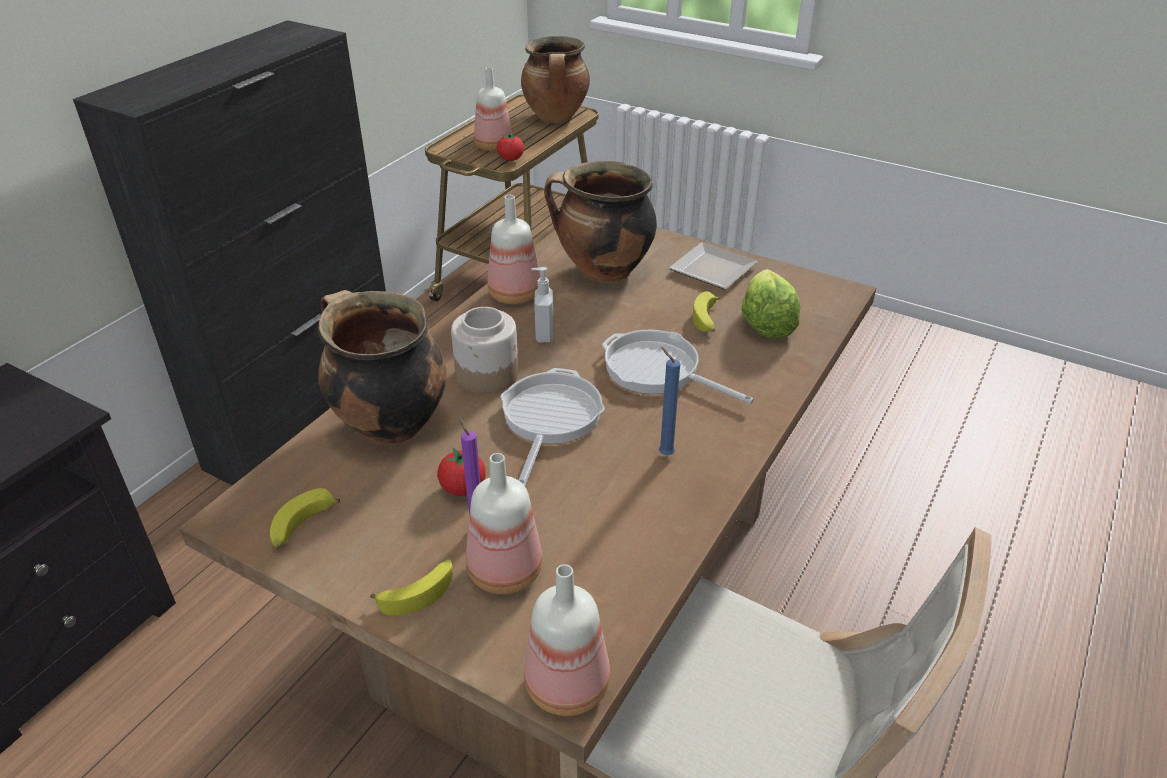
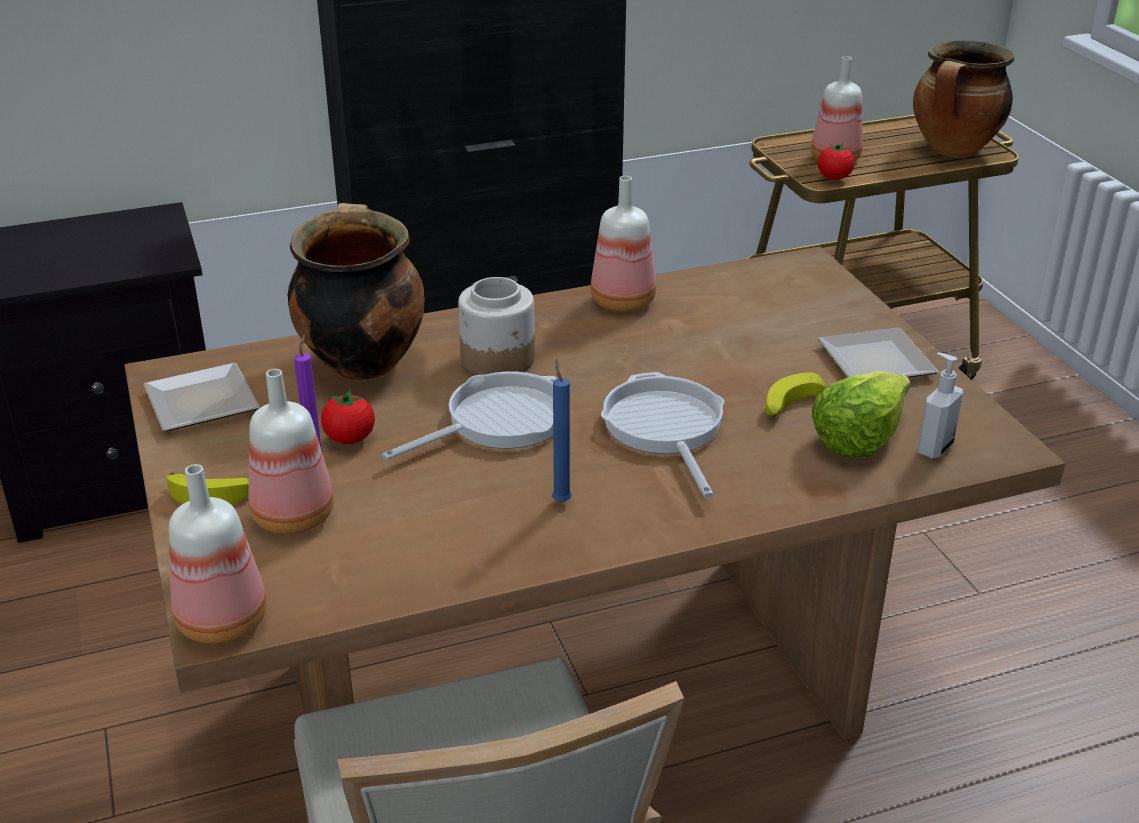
camera: 40 degrees right, 5 degrees down
banana [270,488,340,549] -> plate [143,363,260,432]
soap dispenser [531,267,554,343] -> soap dispenser moved to [918,352,963,459]
cooking pot [544,161,657,283] -> none

